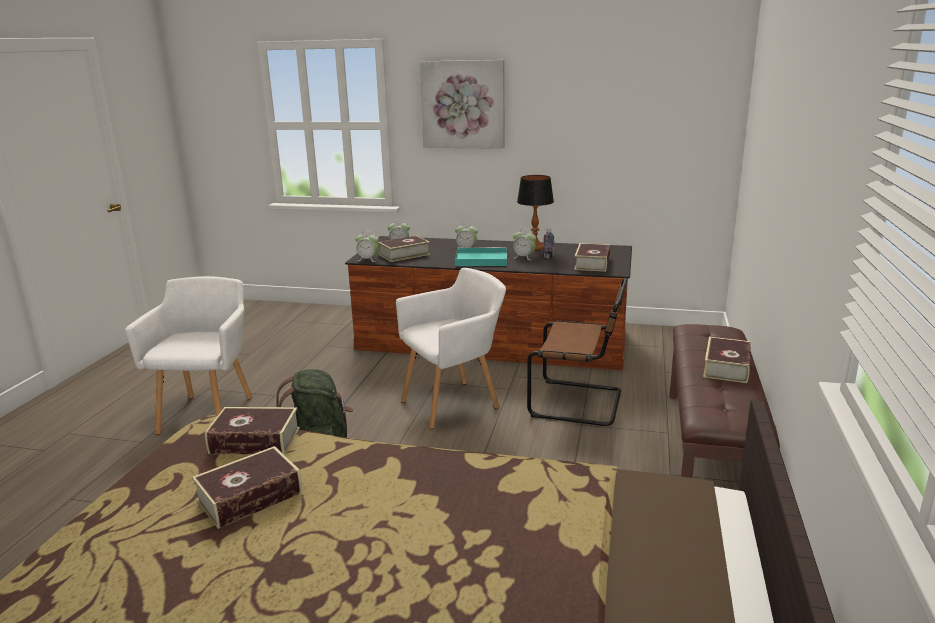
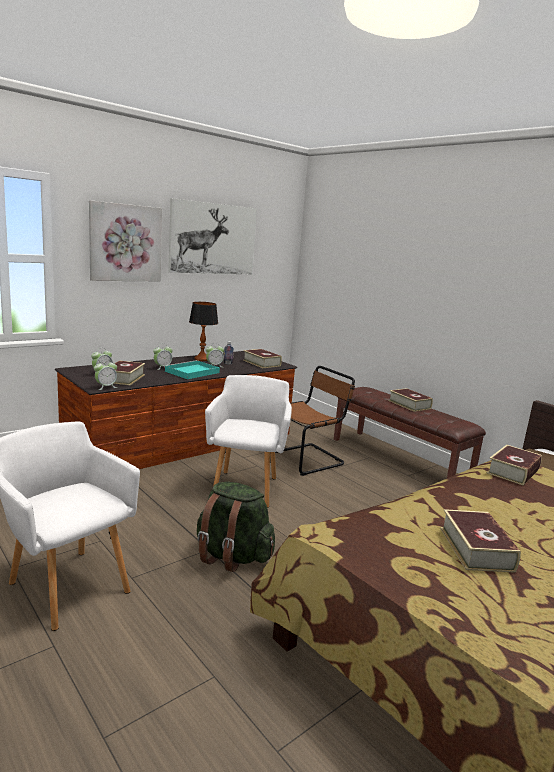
camera: 55 degrees left, 5 degrees down
book [205,407,300,455] -> book moved to [487,445,542,486]
none -> picture [168,198,257,274]

